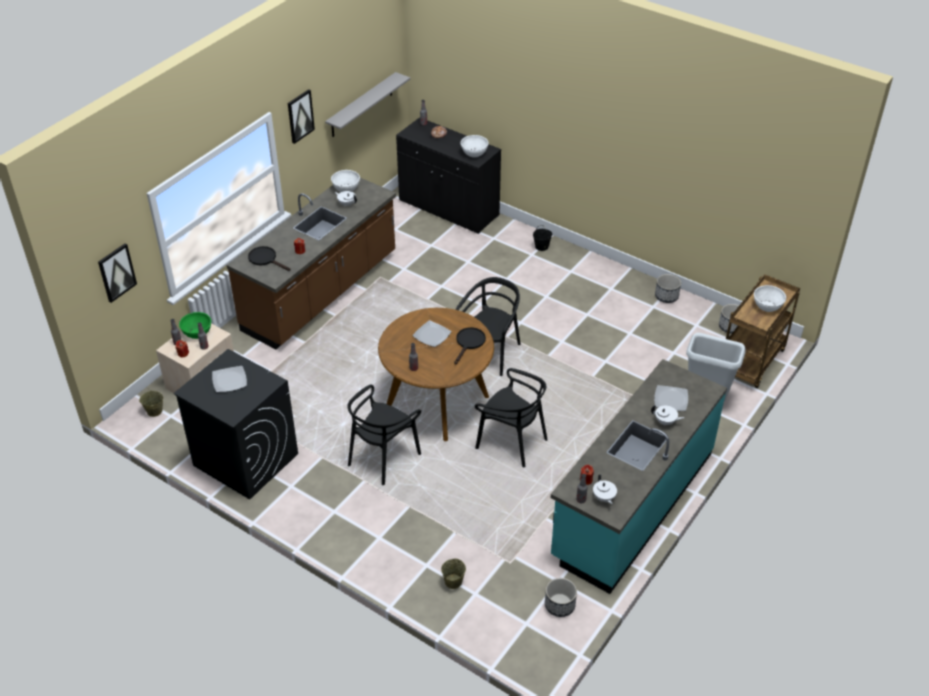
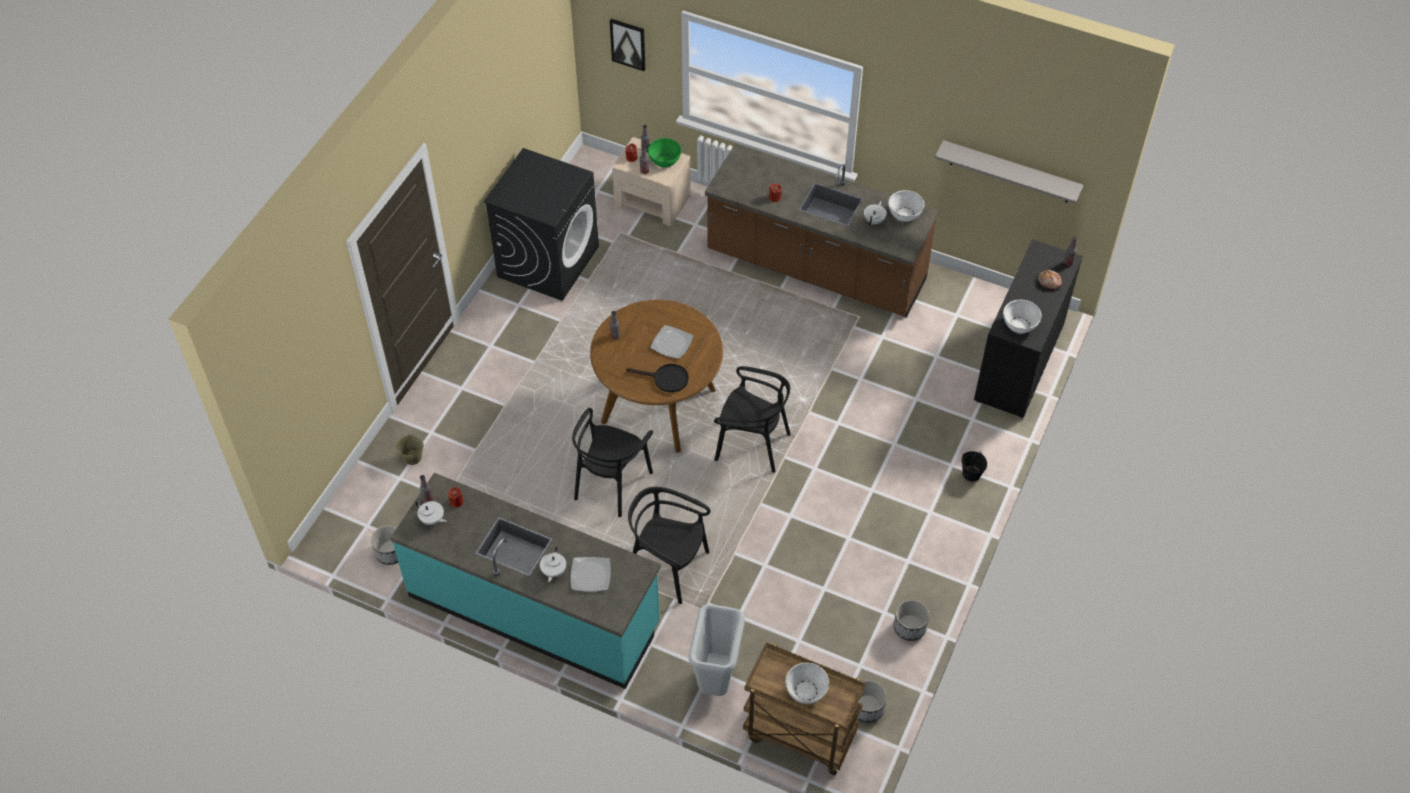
camera: 80 degrees right, 10 degrees up
beige bucket [139,388,163,417] -> none
plate [212,366,247,392] -> none
black frying pan [248,246,290,271] -> none
picture [288,89,315,144] -> none
black chair [347,385,421,485] -> black chair moved to [628,487,711,604]
white teapot [593,474,617,504] -> white teapot turned 120 degrees counterclockwise [416,500,447,525]

